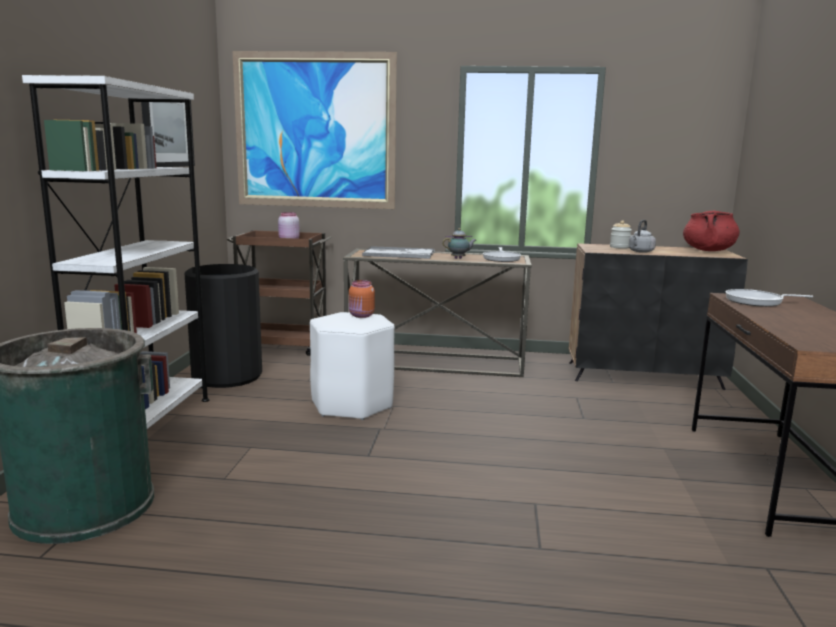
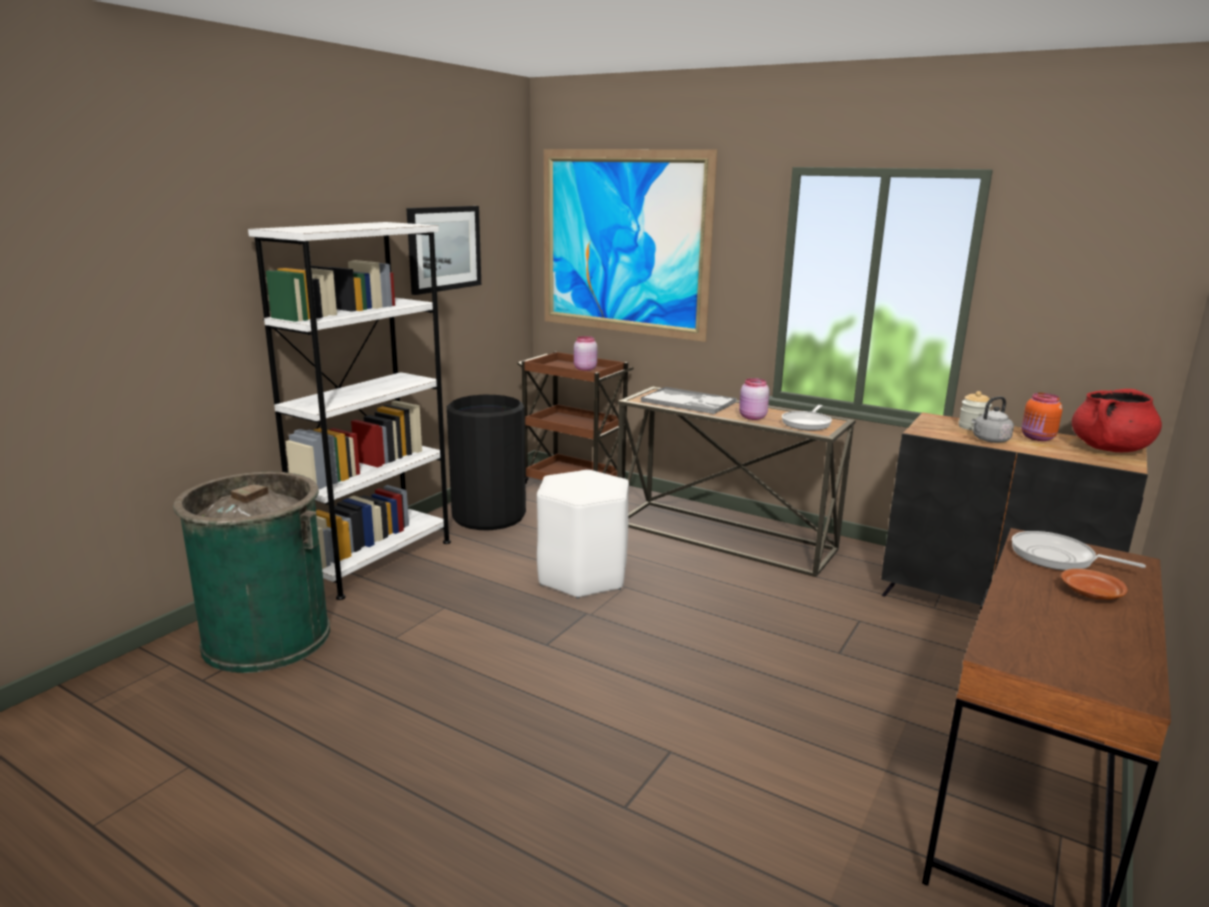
camera: 25 degrees right, 5 degrees up
orange jar [349,280,375,318] -> orange jar moved to [1022,393,1063,441]
teapot [442,228,476,259] -> pink jar [739,378,769,420]
none -> brown plate [1061,569,1128,600]

